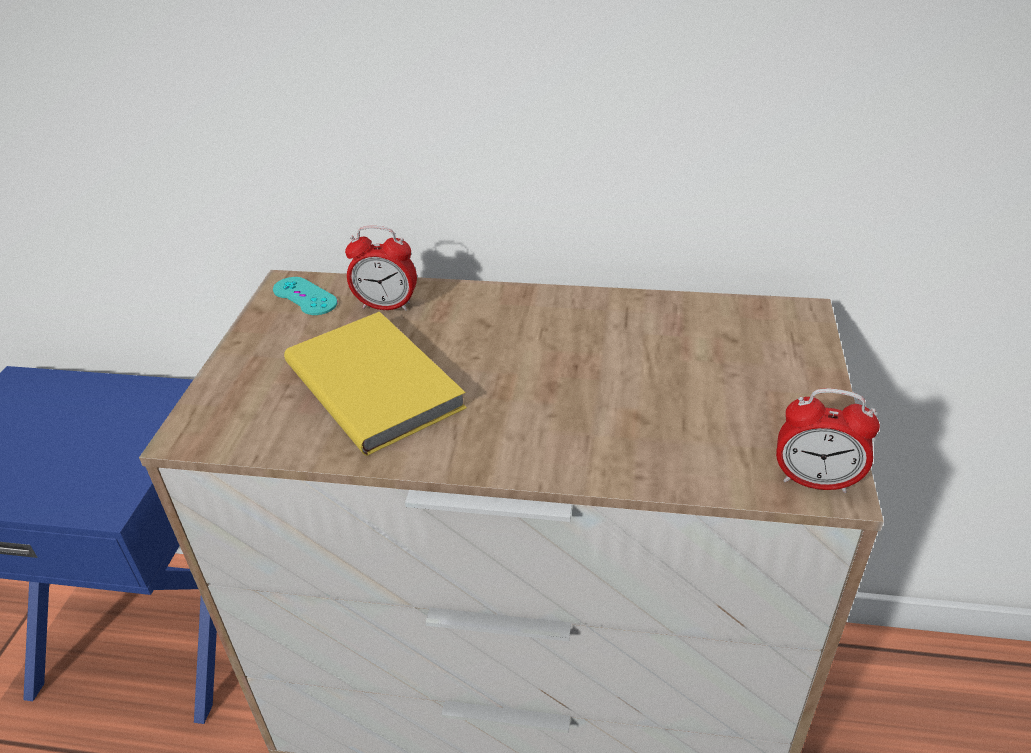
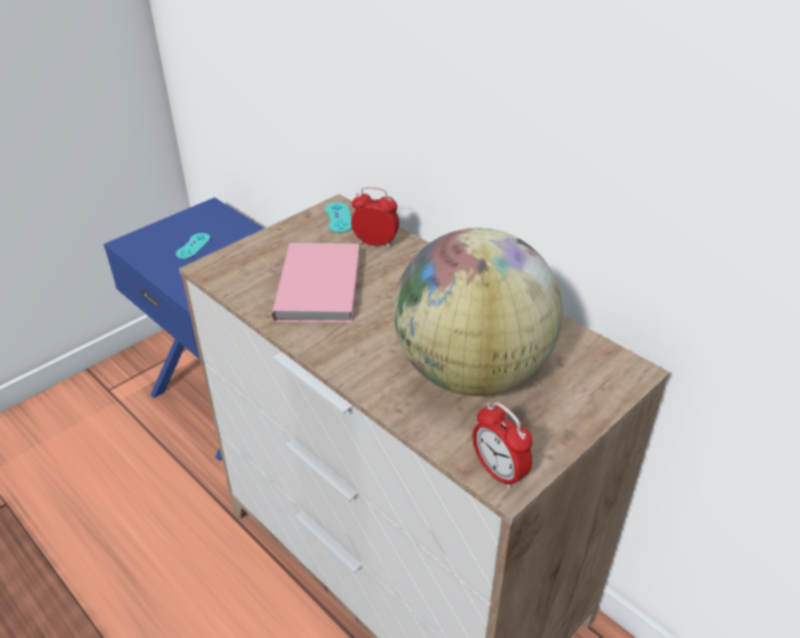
camera: 35 degrees right, 0 degrees up
yellow book [284,312,467,455] -> pink book [272,243,360,323]
alarm clock [345,226,417,311] -> alarm clock turned 150 degrees clockwise [351,187,399,248]
none -> turquoise game controller [176,233,211,259]
none -> globe [393,228,563,396]

